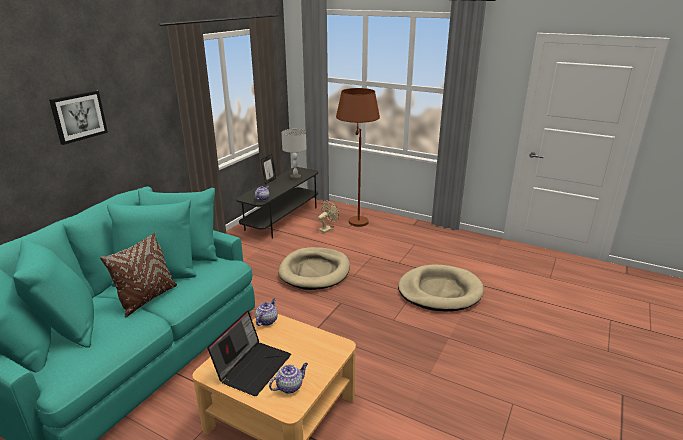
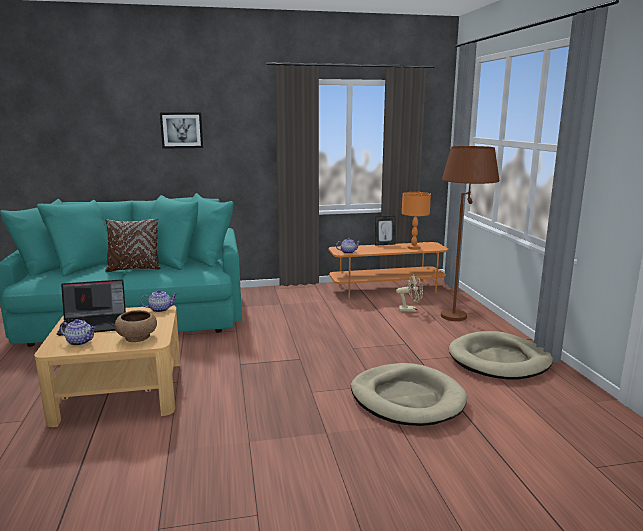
camera: 50 degrees right, 10 degrees down
grey tv stand [236,167,318,239] -> orange tv stand [329,242,448,299]
beige dog bed [278,247,350,290] -> beige dog bed moved to [449,331,553,380]
grey table lamp [281,129,307,180] -> orange table lamp [402,192,431,250]
none -> brown bowl [115,310,157,342]

